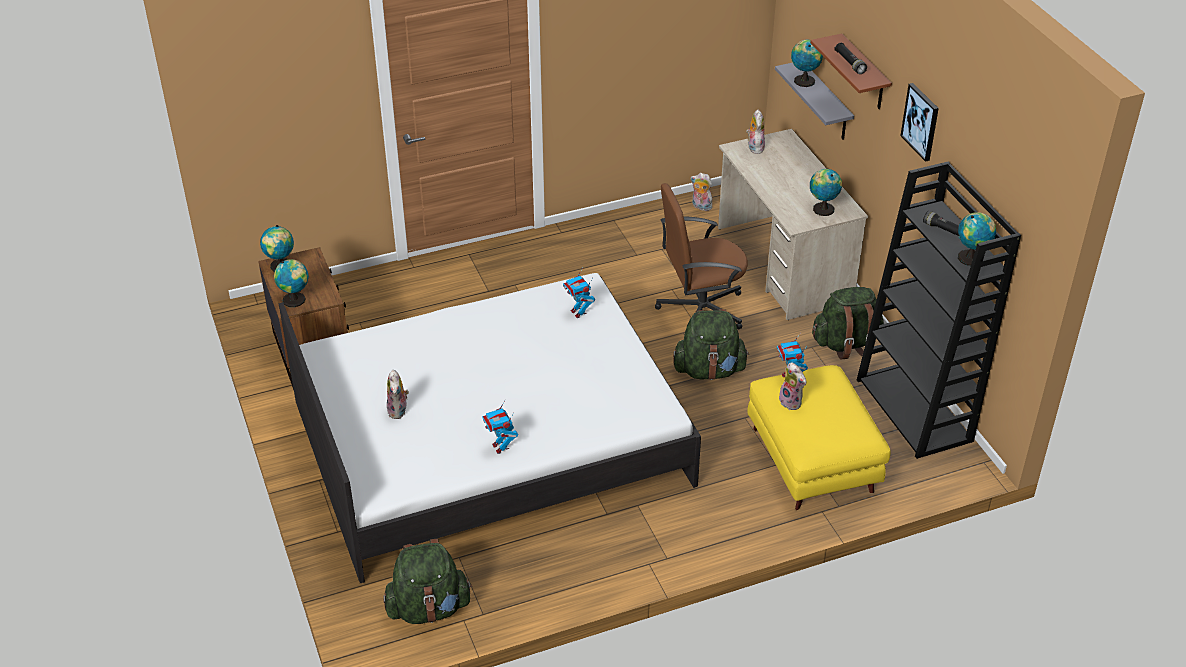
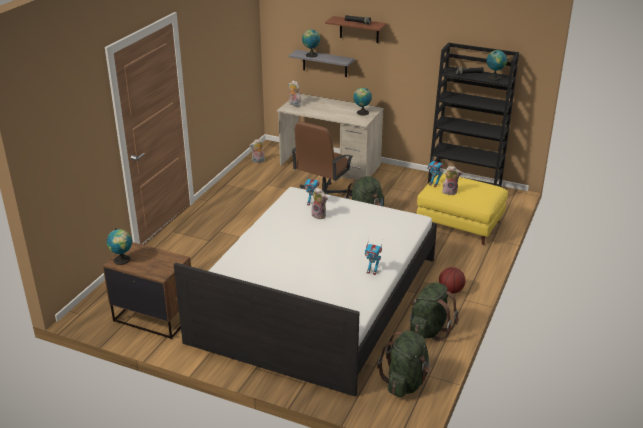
camera: 45 degrees left, 10 degrees down
globe [274,259,309,307] -> none
plush toy [387,370,409,419] -> plush toy moved to [311,187,328,220]
green backpack [812,287,884,360] -> green backpack moved to [410,282,458,341]
picture [900,83,939,162] -> none
none -> basketball [439,267,466,294]

